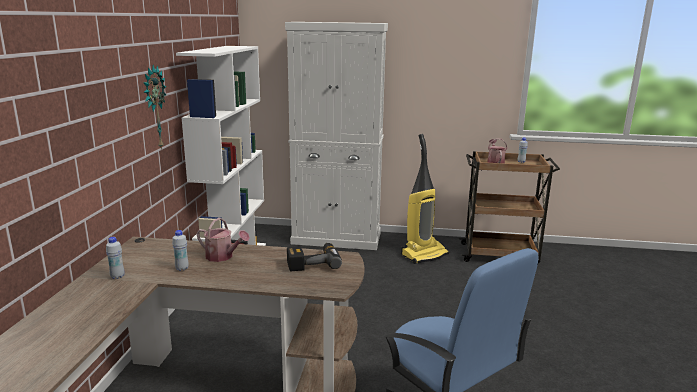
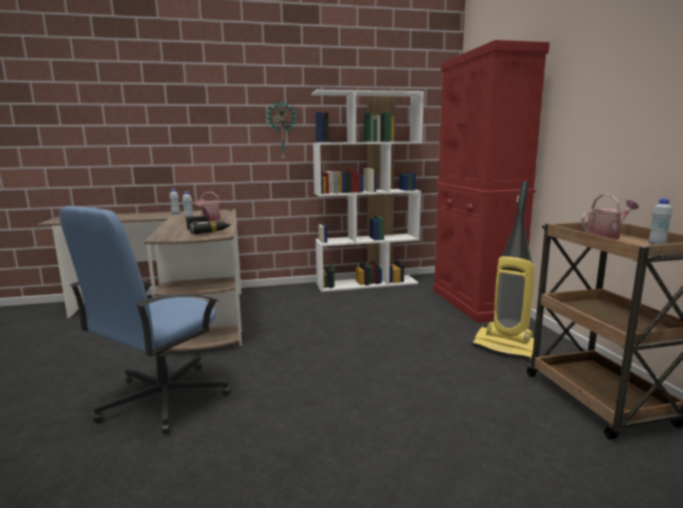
camera: 70 degrees right, 5 degrees down
white cabinet [285,22,388,250] -> red cabinet [433,40,550,323]

